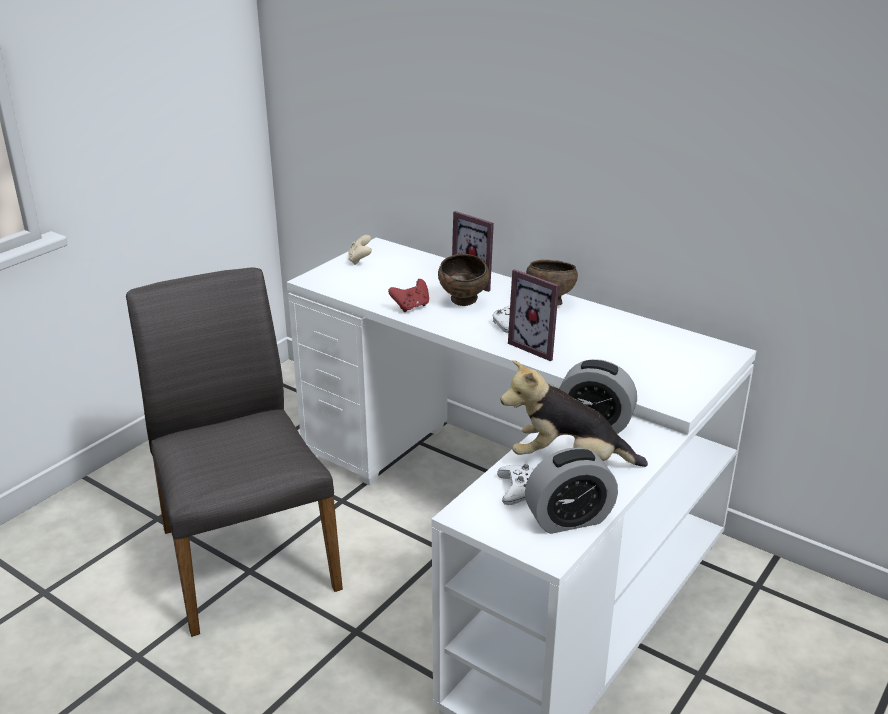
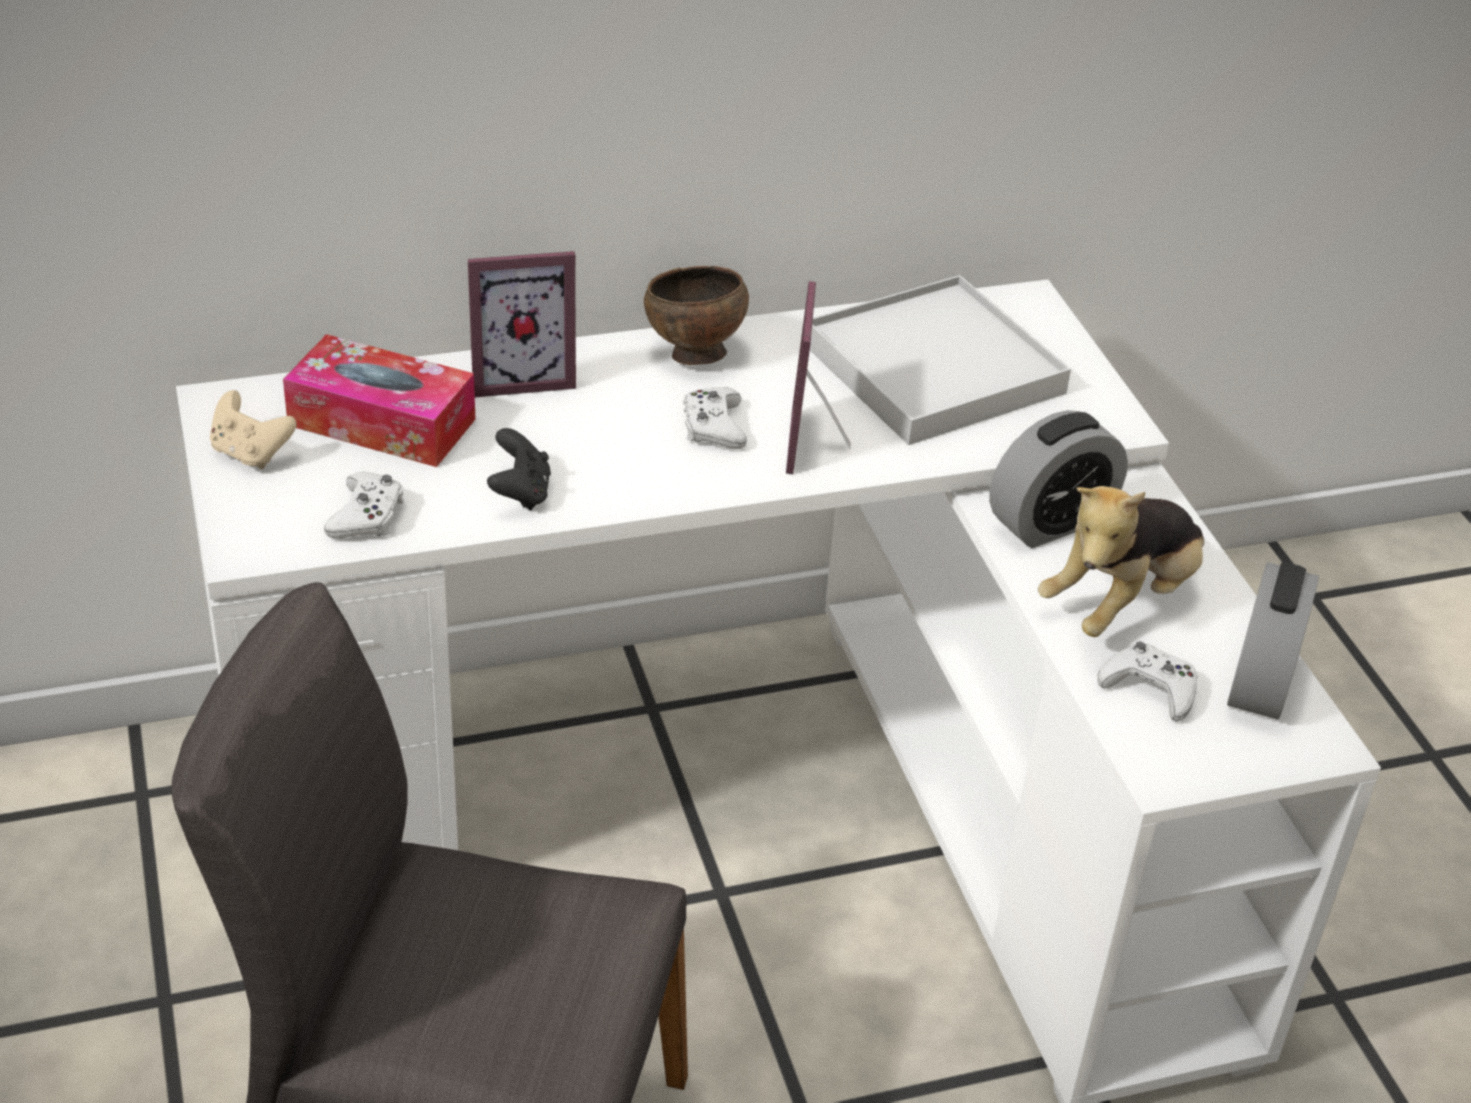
camera: 55 degrees left, 10 degrees up
red game controller [388,279,429,312] -> black game controller [487,428,551,510]
brown bowl [438,254,489,306] -> none
picture frame [508,269,559,361] -> picture frame turned 105 degrees clockwise [786,281,851,474]
none -> tissue box [283,334,475,467]
none -> white game controller [324,472,404,538]
none -> white tray [810,275,1071,445]

